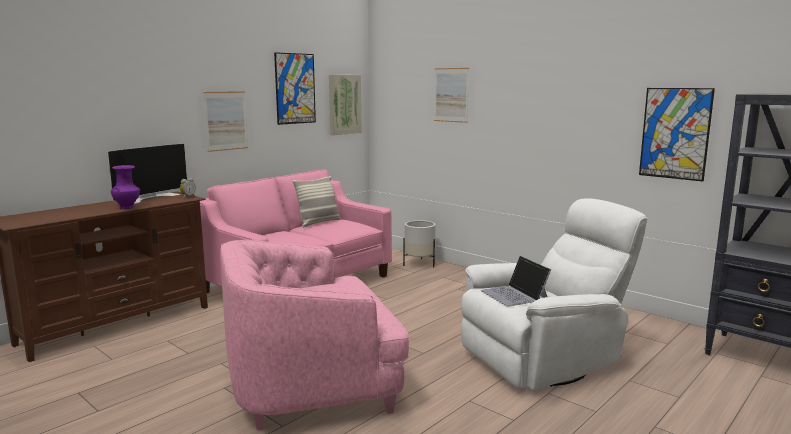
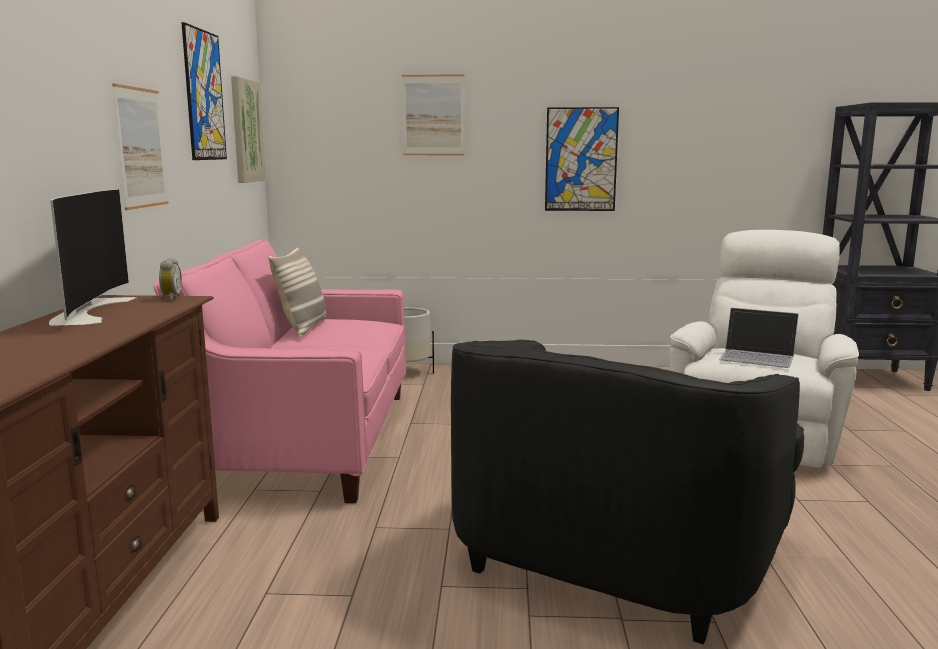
camera: 40 degrees left, 0 degrees up
purple vase [111,165,140,209] -> none
pink armchair [220,240,409,430] -> black armchair [451,339,804,644]
picture [639,88,715,181] -> picture moved to [545,107,619,211]

